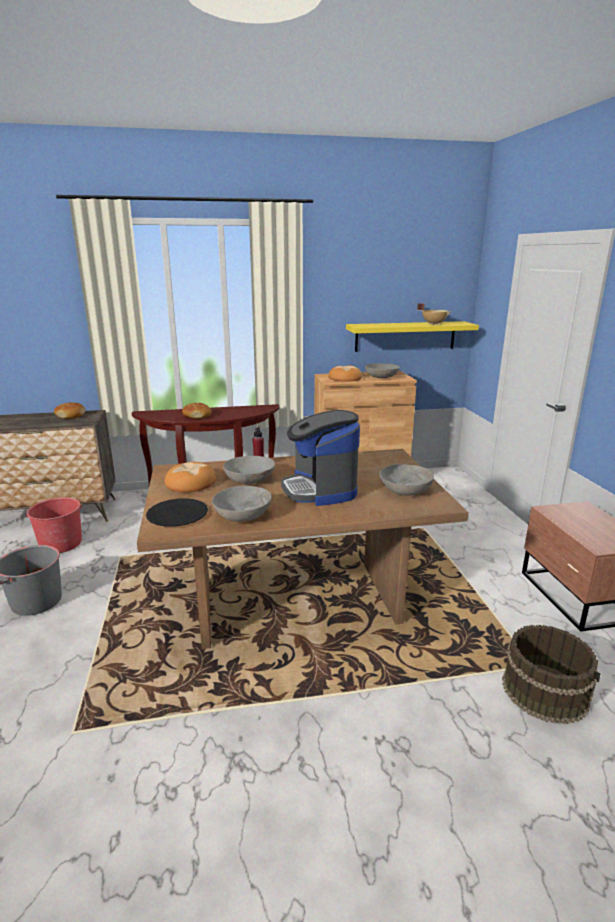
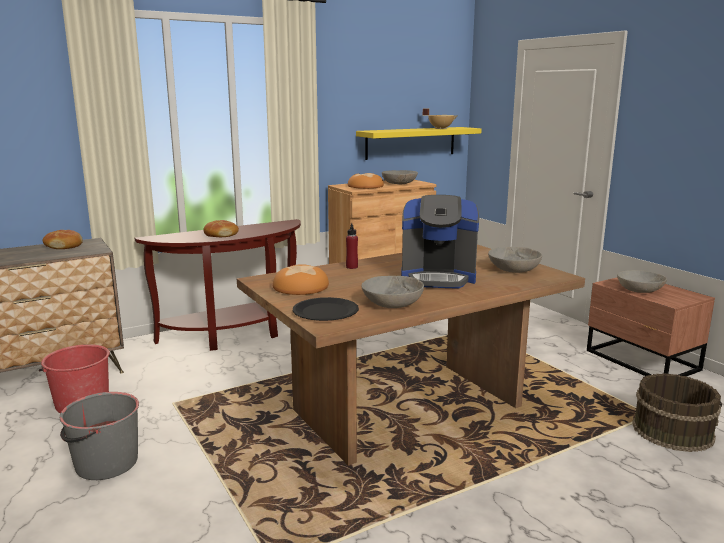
camera: 20 degrees left, 5 degrees down
grey bowl [223,456,275,484] -> grey bowl moved to [617,270,667,293]
coffee machine [281,410,360,506] -> coffee machine turned 45 degrees counterclockwise [401,195,479,288]

